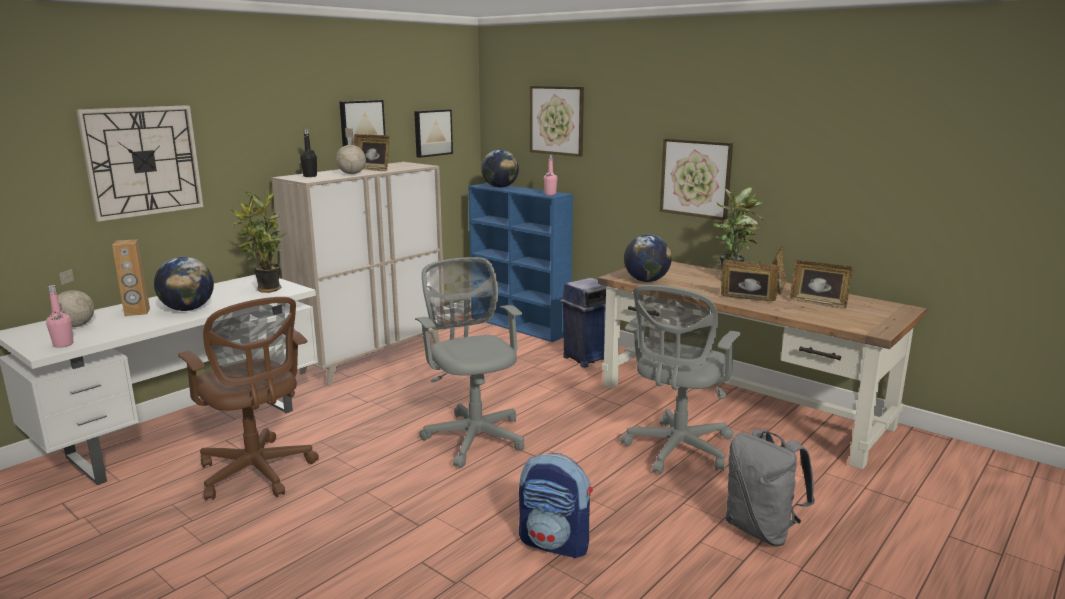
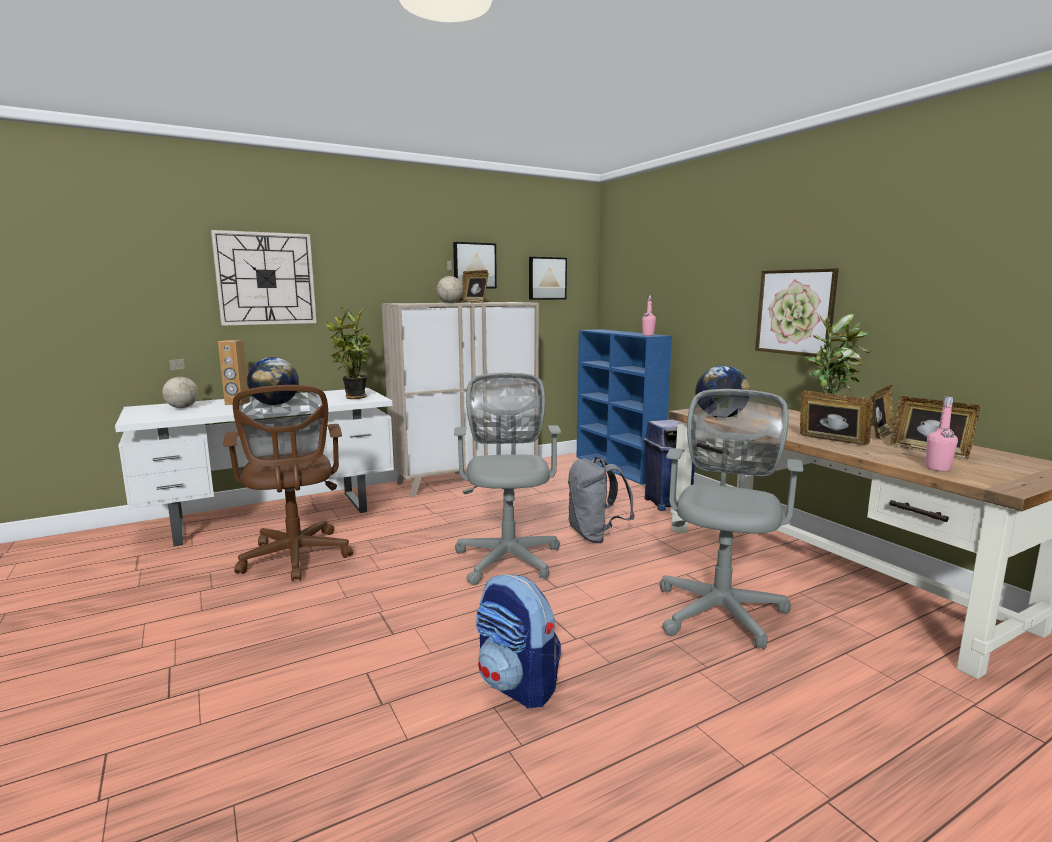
camera: 20 degrees right, 5 degrees down
pink bottle [46,285,73,348] -> pink bottle moved to [926,397,958,471]
black bottle [300,129,317,177] -> none
globe [481,150,519,188] -> none
picture [530,86,584,157] -> none
grey office chair [620,285,741,474] -> grey office chair turned 150 degrees clockwise [660,389,804,649]
grey backpack [726,429,815,546] -> grey backpack moved to [568,457,635,543]

